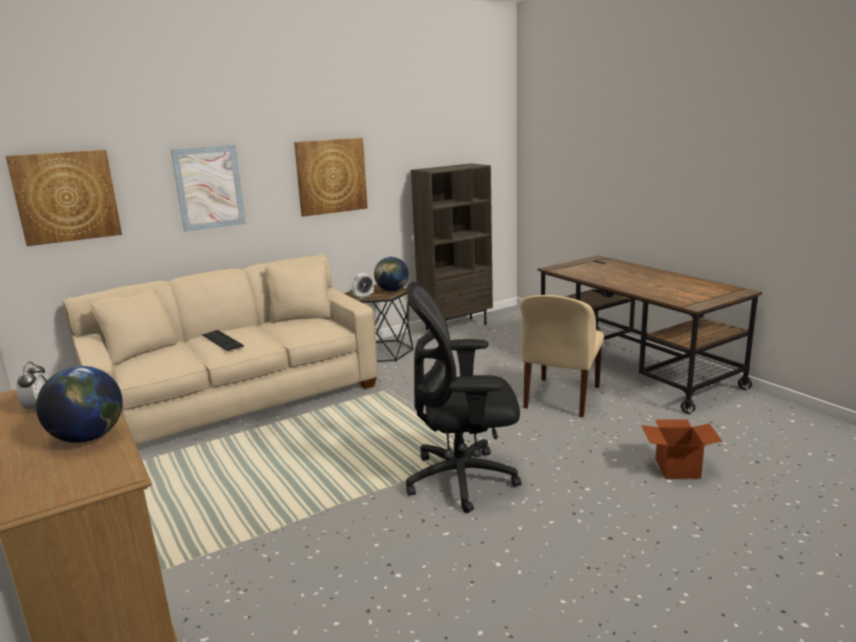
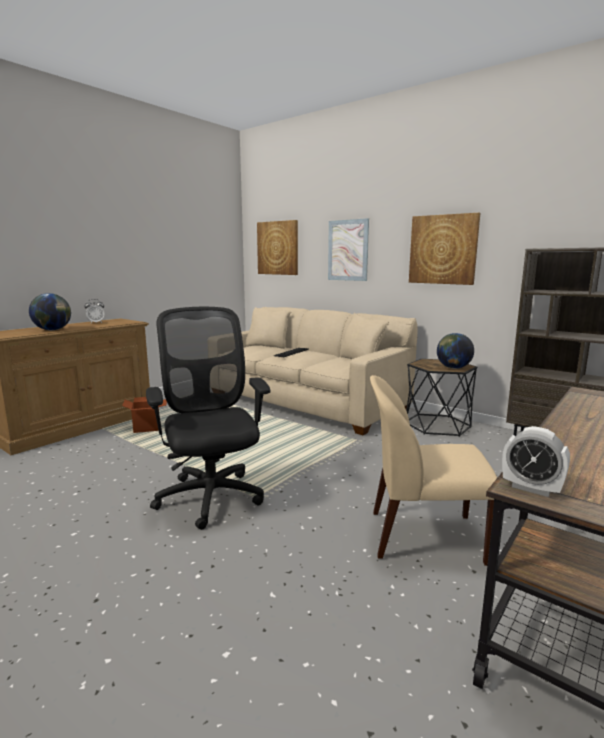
camera: 70 degrees right, 5 degrees down
alarm clock [352,273,374,298] -> alarm clock moved to [502,426,570,497]
cardboard box [641,419,722,479] -> cardboard box moved to [122,397,167,433]

